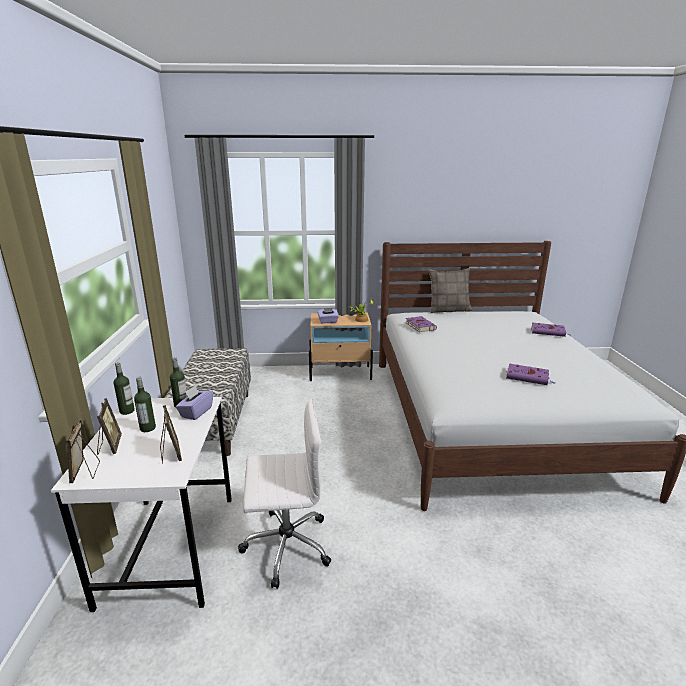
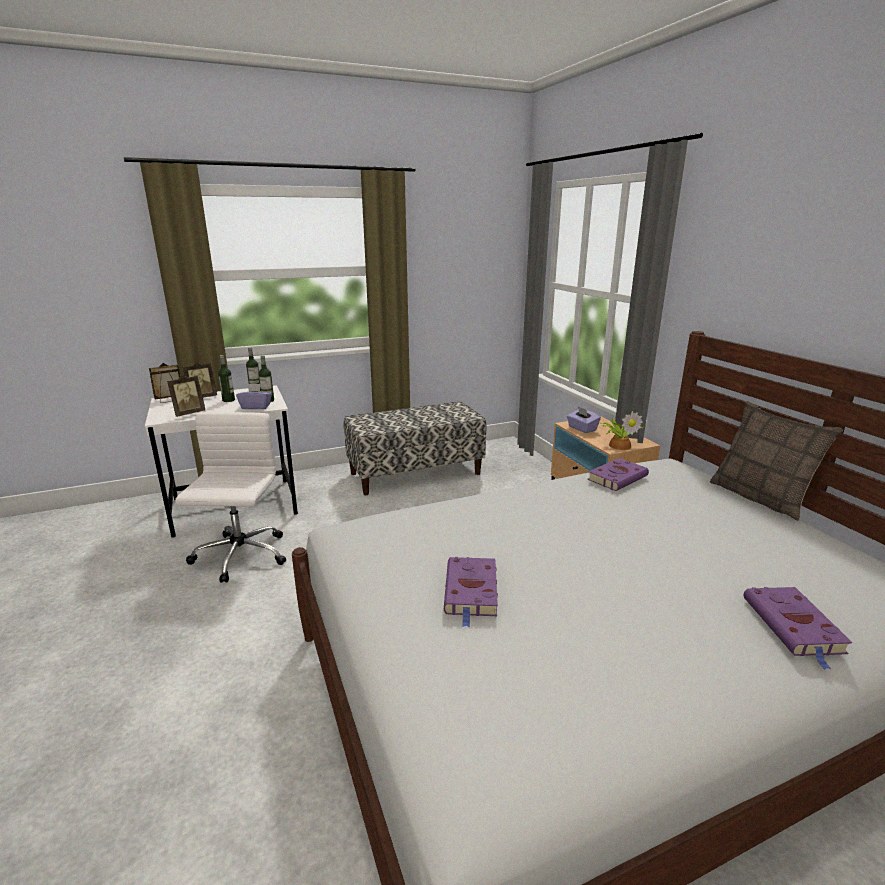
camera: 70 degrees right, 0 degrees up
white office chair [238,399,331,589] -> white office chair turned 150 degrees counterclockwise [175,412,286,583]

